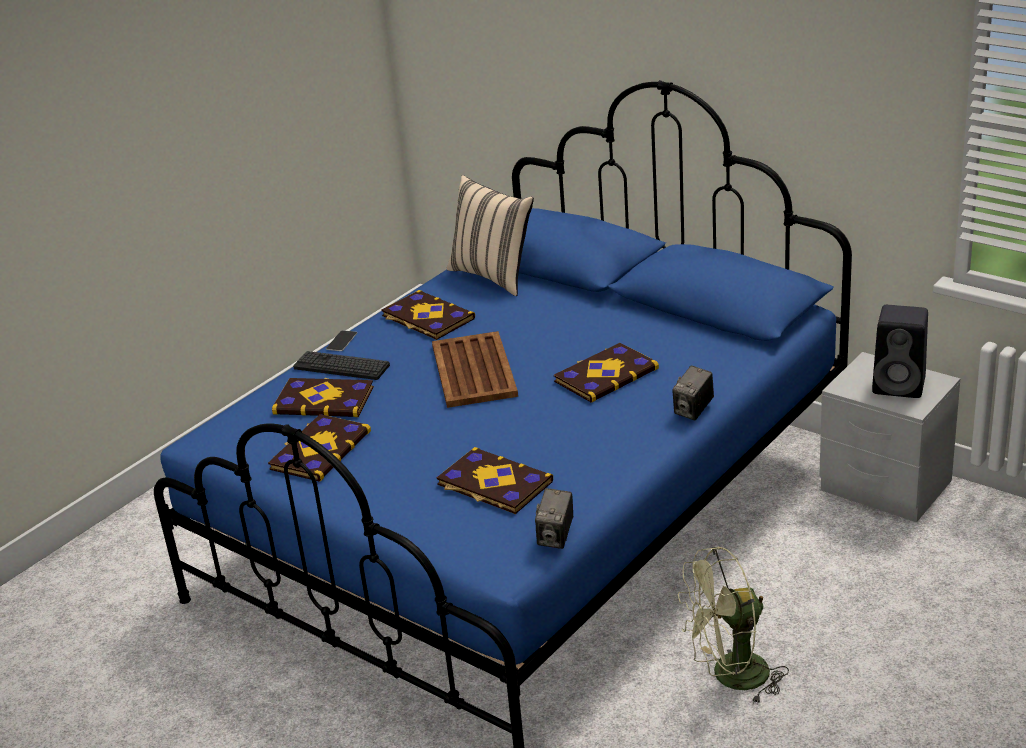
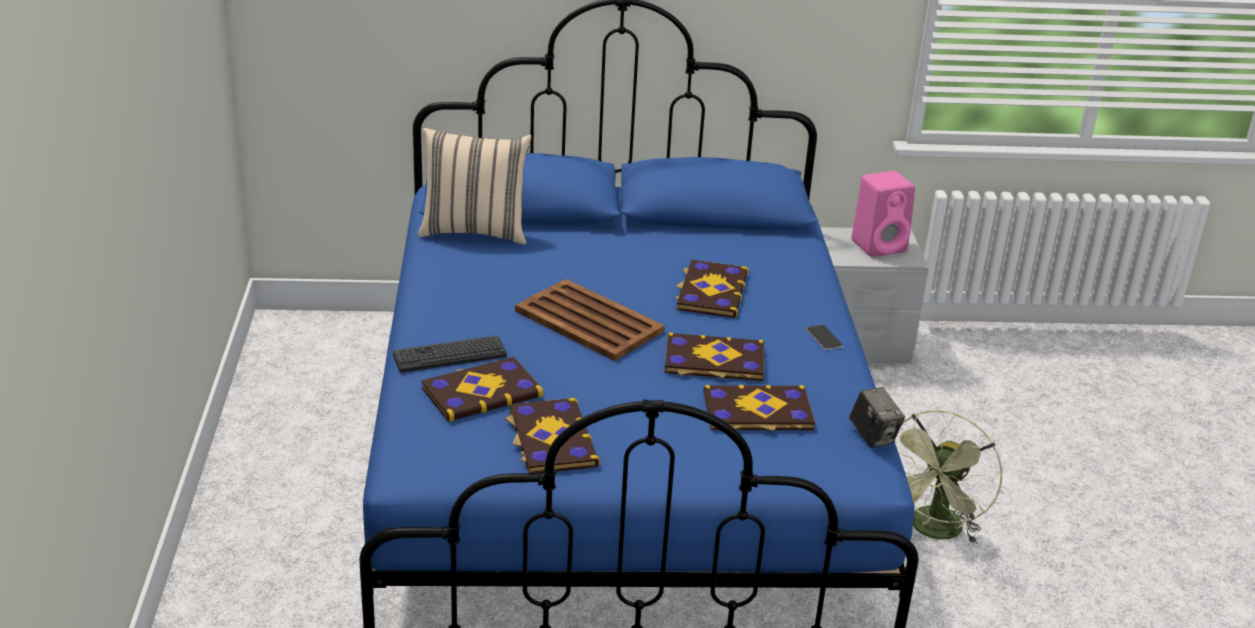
camera: 45 degrees left, 0 degrees up
phone [326,330,357,351] -> phone moved to [805,324,843,350]
book [381,290,475,340] -> book moved to [664,333,764,381]
camera [672,365,714,420] -> none
black speaker [872,305,928,398] -> pink speaker [851,171,915,257]

